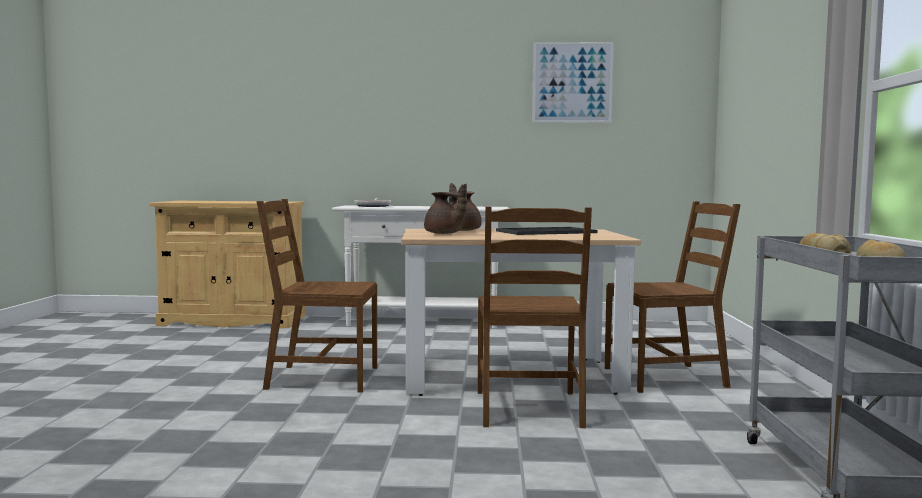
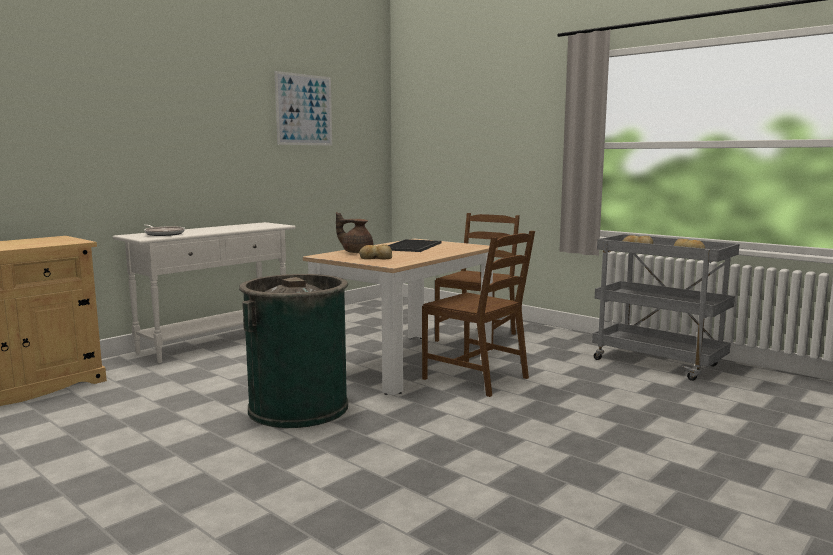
camera: 50 degrees left, 5 degrees up
brown chair [257,199,377,393] -> green trash can [239,274,348,428]
brown teapot [424,183,467,234] -> bread [359,244,392,259]

